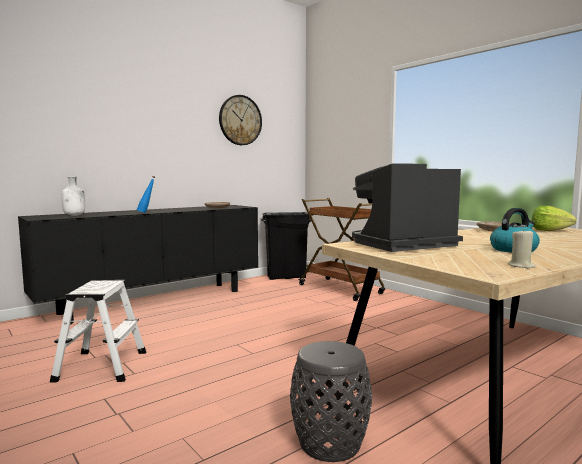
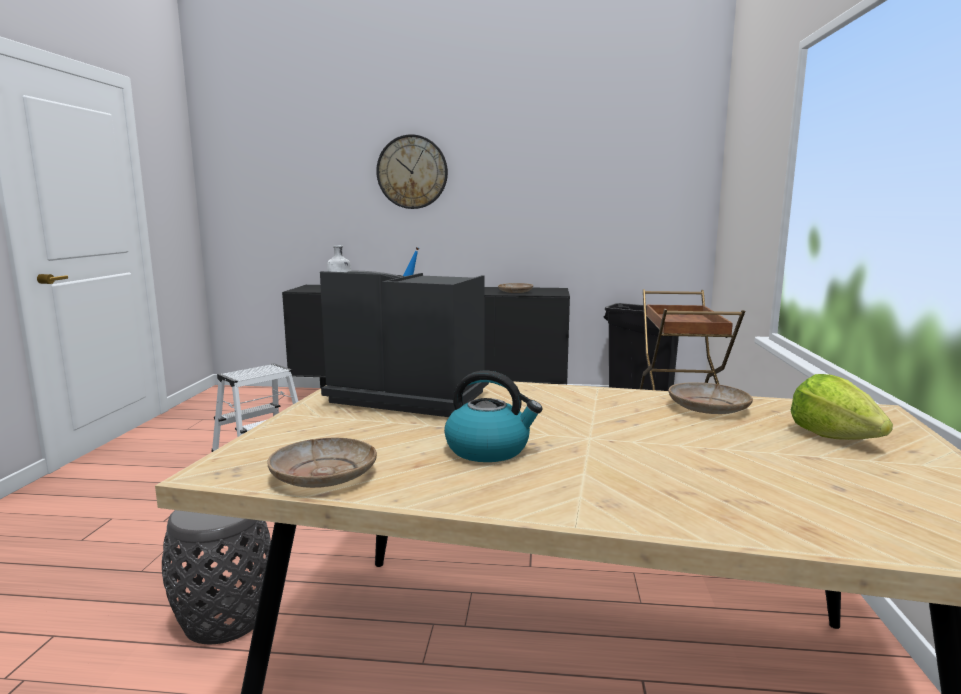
camera: 45 degrees right, 5 degrees up
wall clock [219,95,262,145] -> wall clock moved to [376,134,448,209]
beige candle [508,228,536,268] -> beige plate [267,438,377,488]

